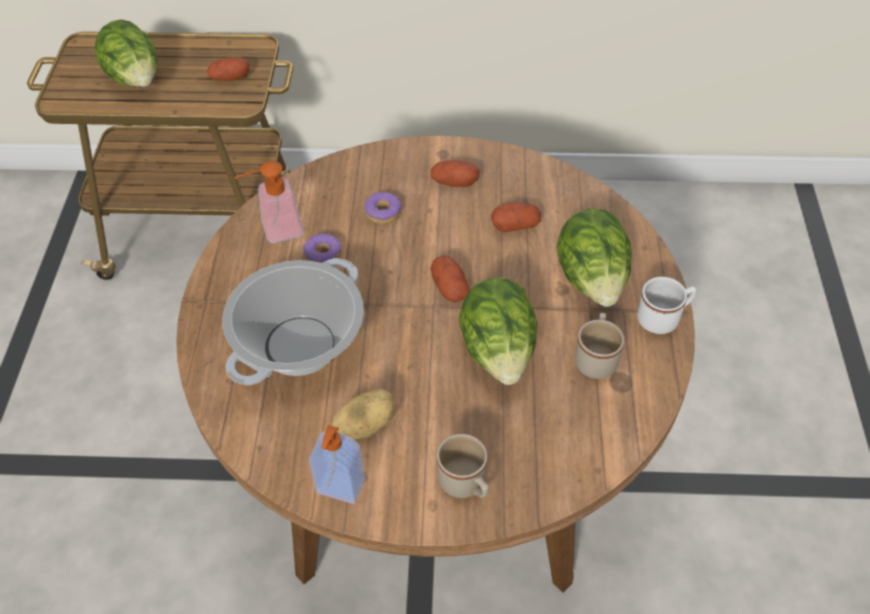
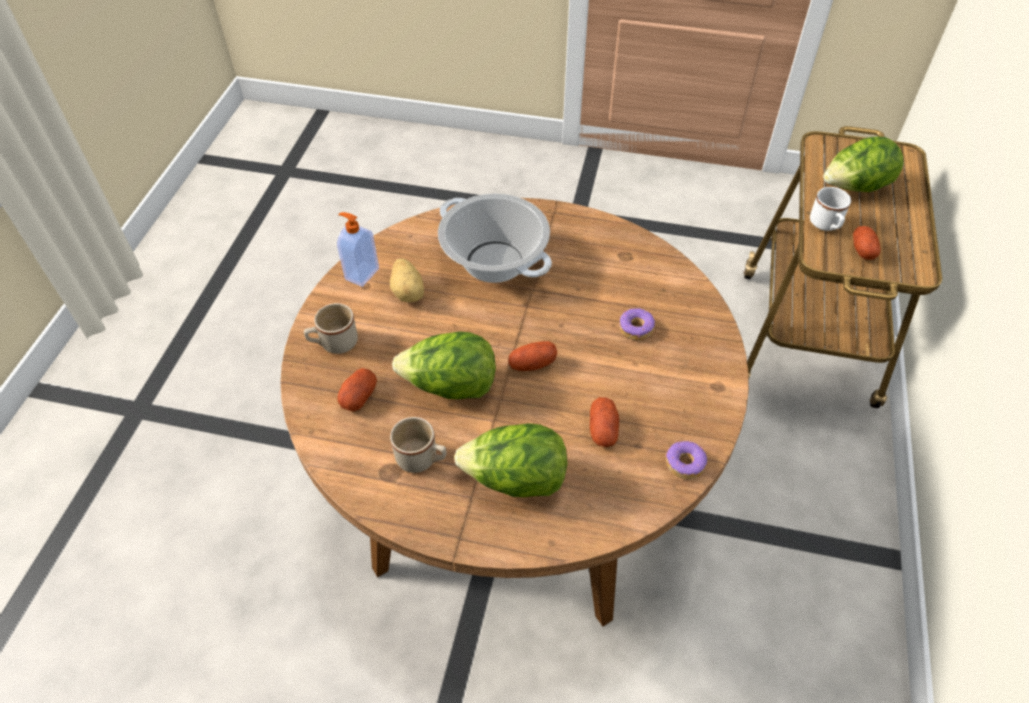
camera: 100 degrees right, 0 degrees up
soap dispenser [234,161,304,243] -> none
donut [303,234,342,263] -> donut moved to [666,441,707,479]
potato [431,160,480,187] -> potato moved to [337,368,377,412]
white mug [637,277,696,334] -> white mug moved to [810,187,851,231]

